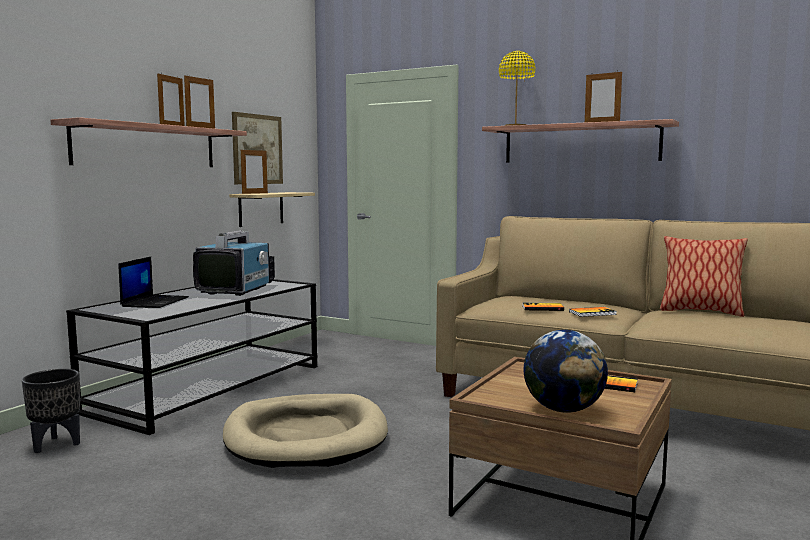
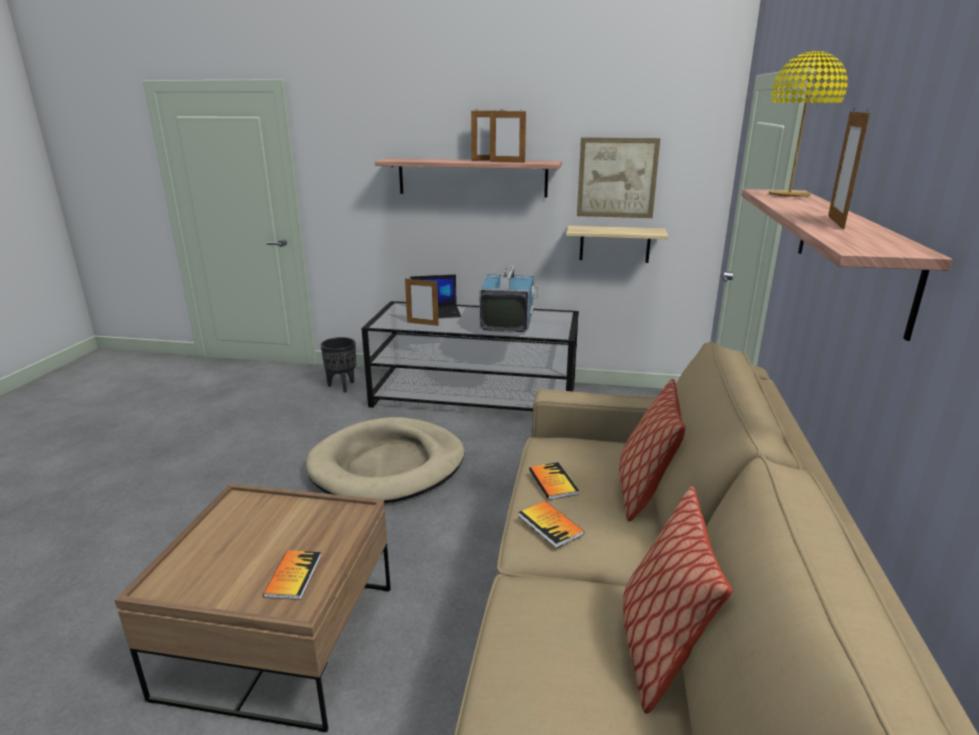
camera: 70 degrees right, 15 degrees up
television [193,230,275,296] -> television turned 75 degrees counterclockwise [480,265,538,333]
picture frame [241,148,268,194] -> picture frame moved to [405,277,439,326]
globe [524,330,608,413] -> none
none -> pillow [619,379,686,521]

